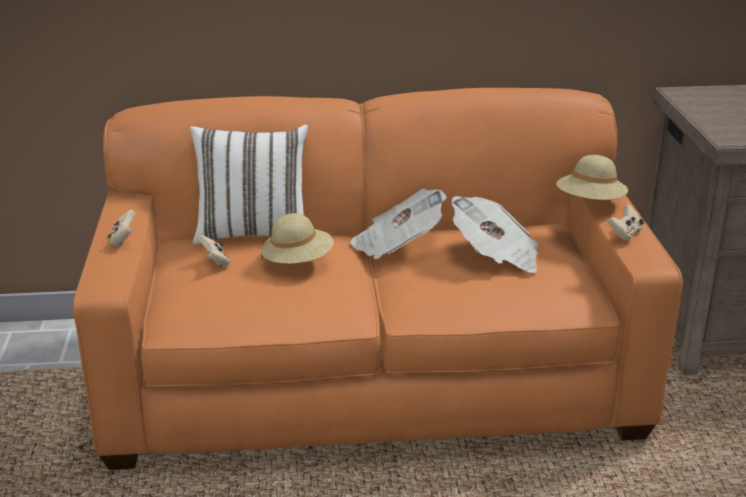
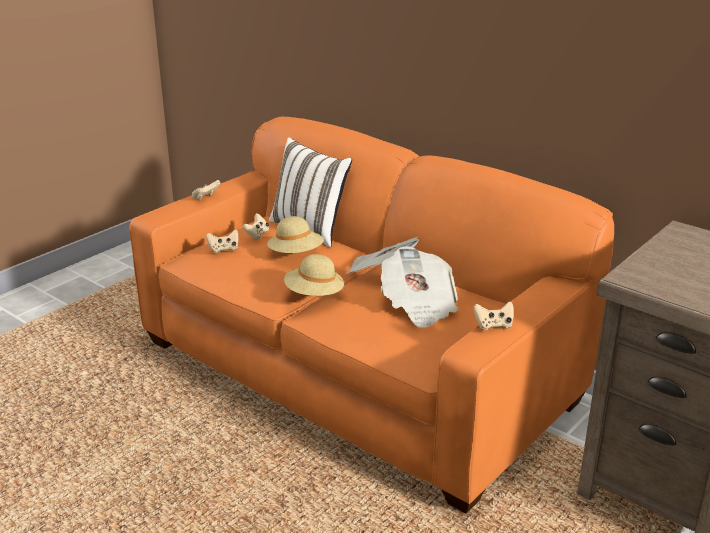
camera: 45 degrees right, 0 degrees up
beige hat [557,155,628,200] -> beige hat moved to [284,254,345,296]
none -> beige game controller [206,229,239,253]

